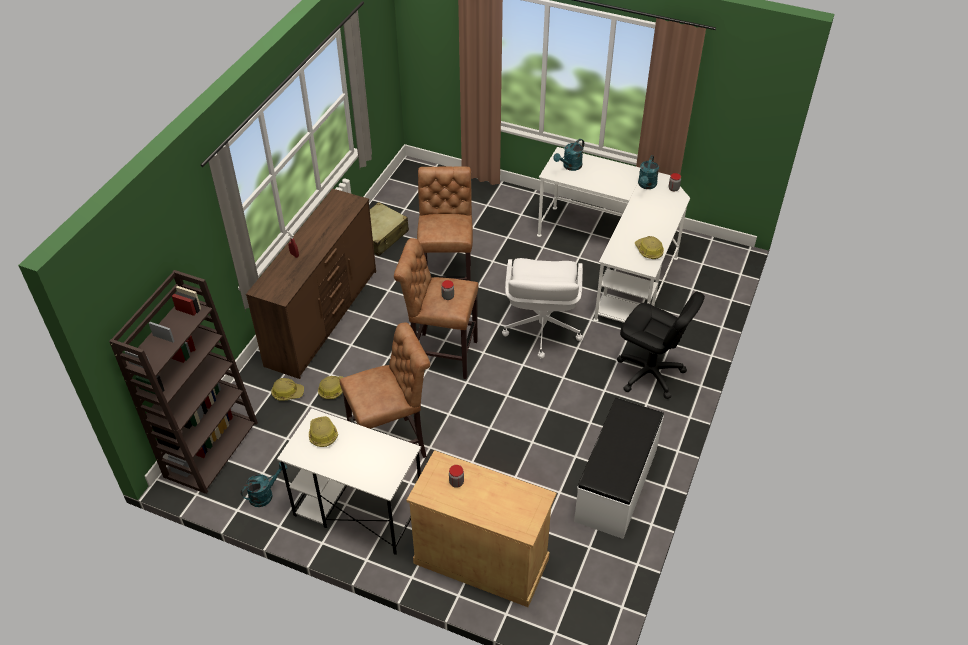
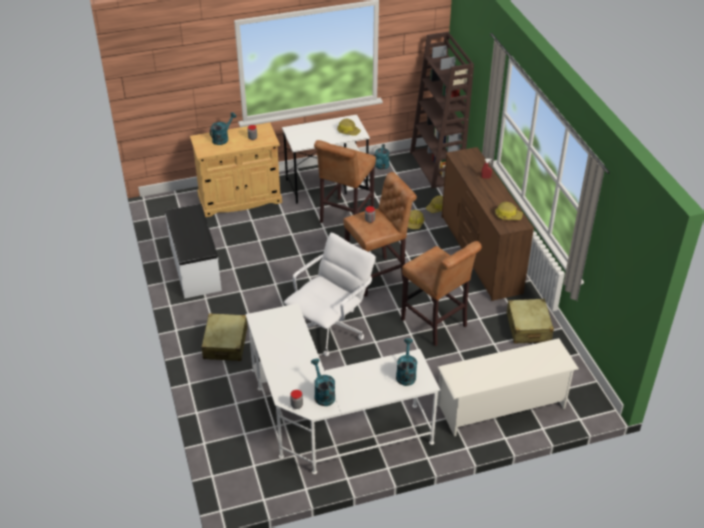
camera: 140 degrees right, 5 degrees down
white office chair [502,258,583,359] -> white office chair turned 75 degrees clockwise [284,233,376,356]
black office chair [617,291,705,399] -> beige suitcase [202,313,248,361]
hard hat [635,236,664,259] -> hard hat moved to [495,202,523,220]
none -> turquoise watering can [210,112,237,145]
none -> white shoe rack [437,338,579,436]

